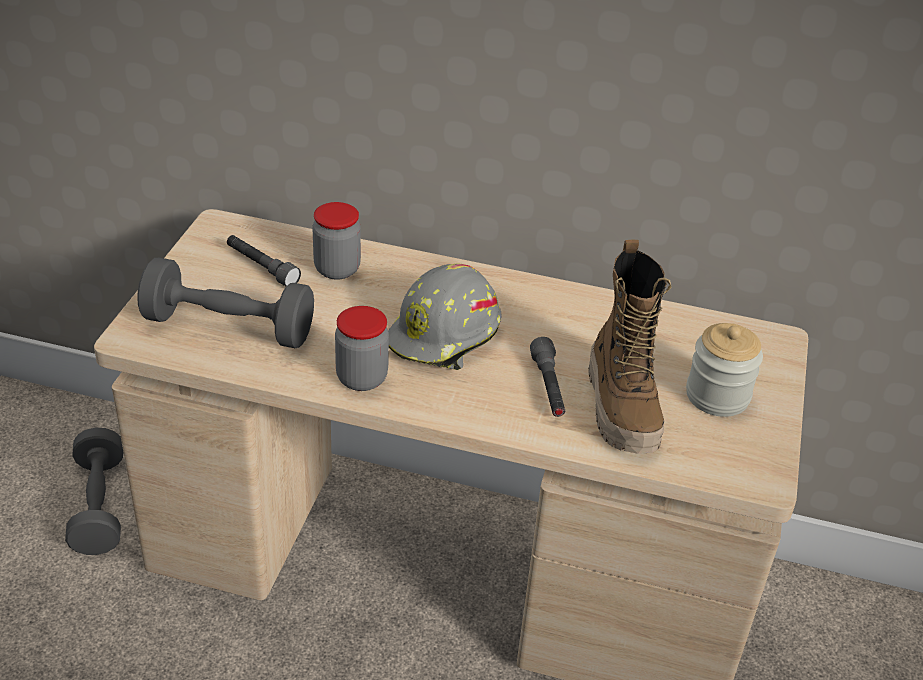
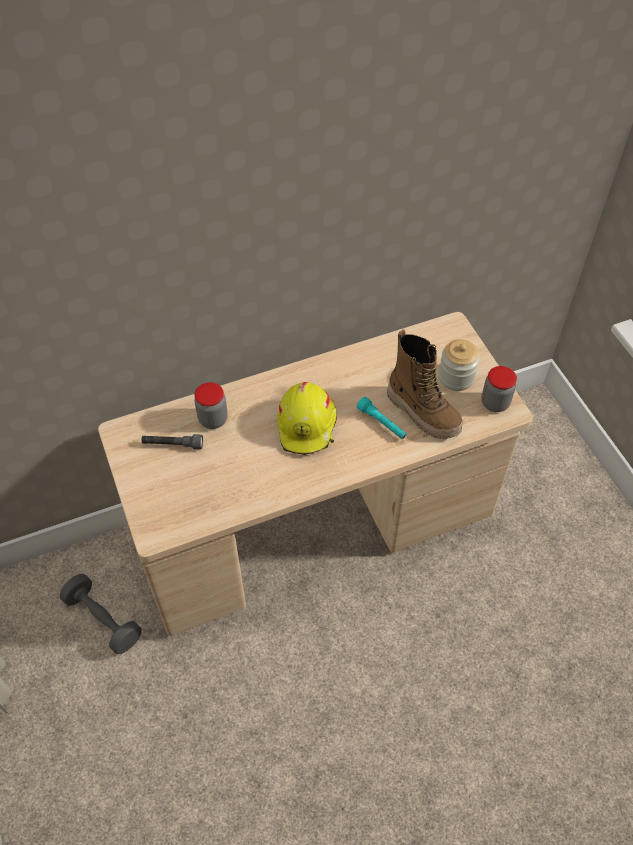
camera: 35 degrees left, 15 degrees up
grey dumbbell [137,258,314,348] -> none
jar [335,306,389,391] -> jar moved to [481,366,517,412]
grey hard hat [388,263,501,370] -> yellow hard hat [277,382,337,455]
grey flashlight [530,337,565,417] -> turquoise flashlight [357,397,407,439]

